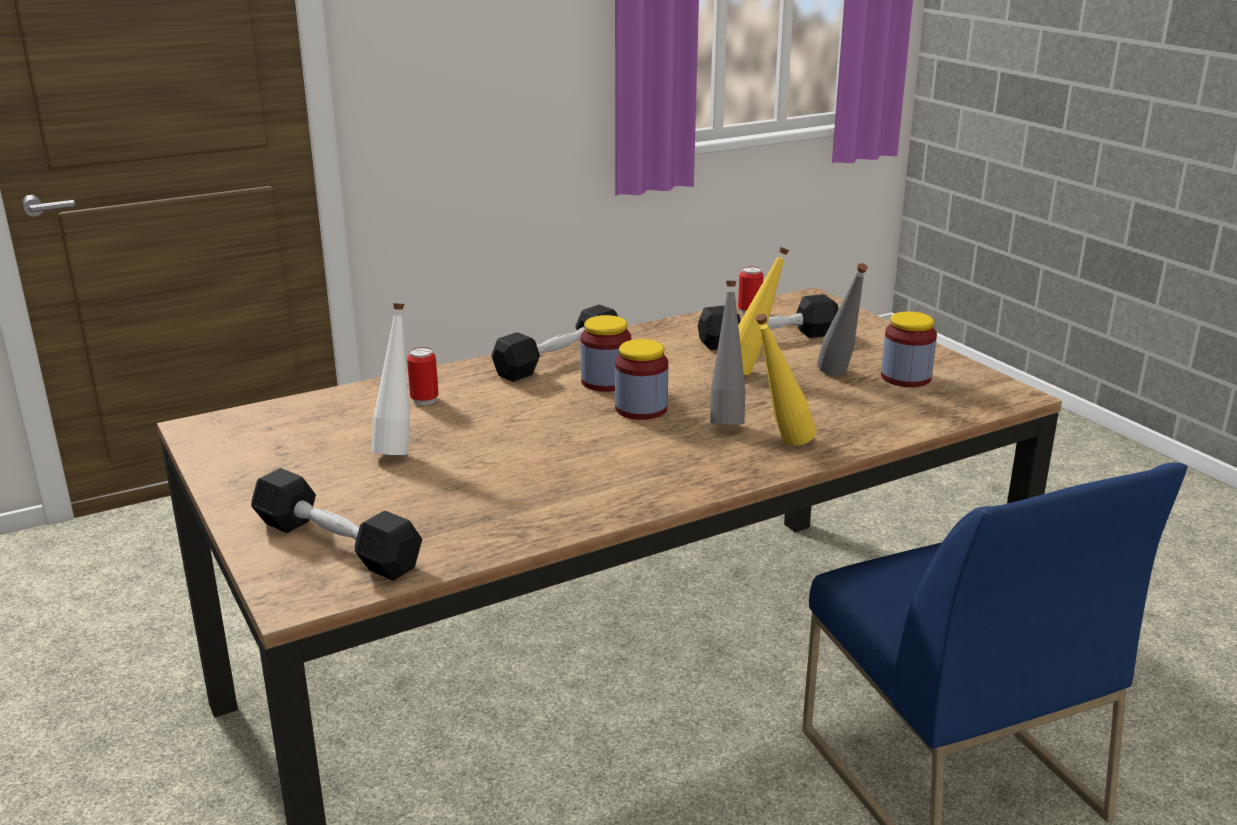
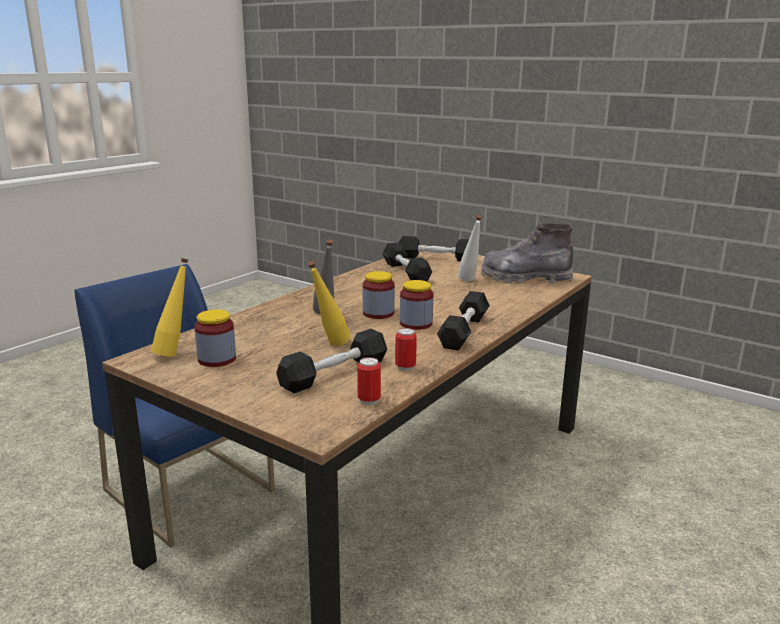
camera: 155 degrees right, 5 degrees down
can [407,347,438,405] -> can moved to [395,328,417,371]
yellow bottle [755,314,816,446] -> yellow bottle moved to [151,258,188,357]
grey bottle [817,263,868,376] -> none
none -> black dumbbell [383,242,432,281]
none -> grey boot [481,222,574,284]

